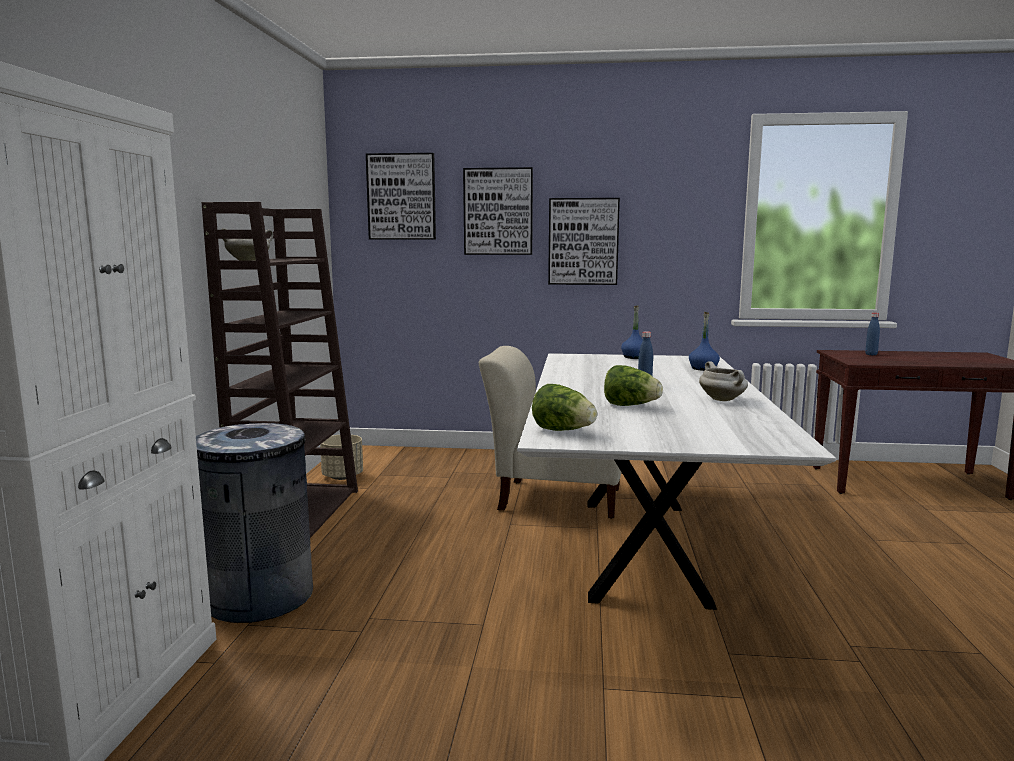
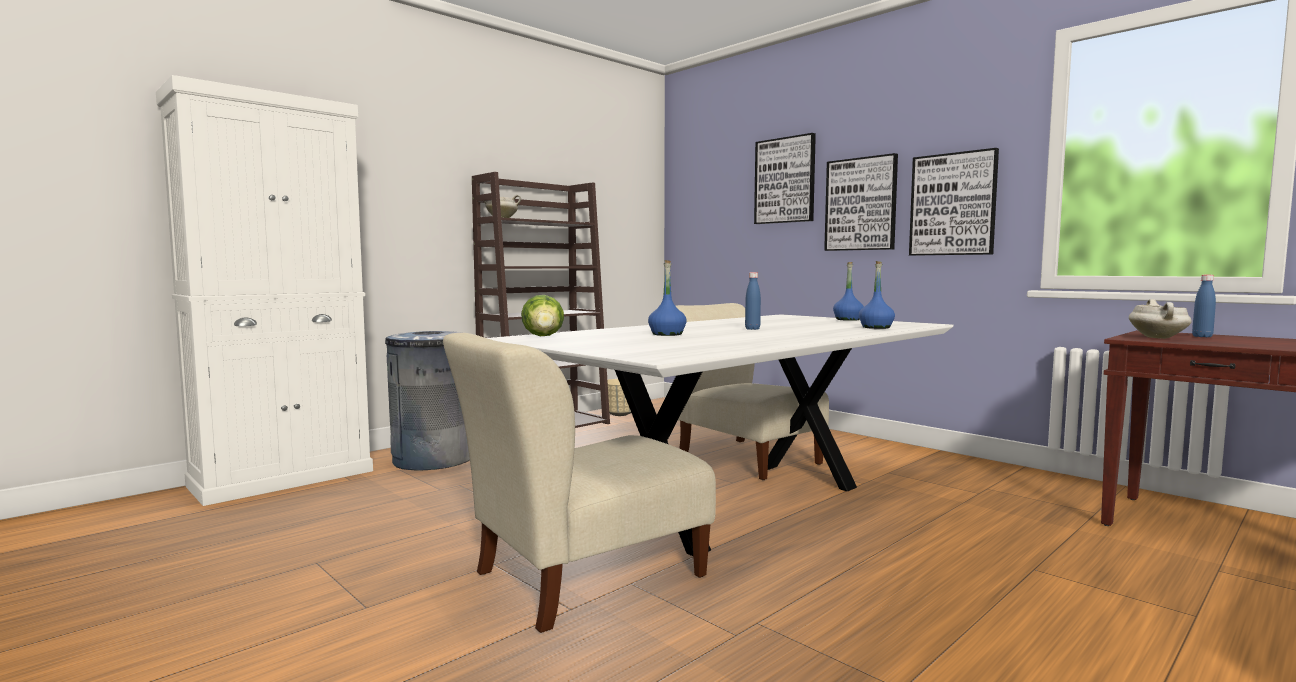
camera: 40 degrees right, 5 degrees down
picture [366,153,436,240] -> picture moved to [909,148,999,256]
lettuce [604,365,663,406] -> blue bottle [648,260,687,336]
white cooking pot [699,361,748,401] -> white cooking pot moved to [1129,299,1191,339]
none -> beige chair [443,333,716,633]

